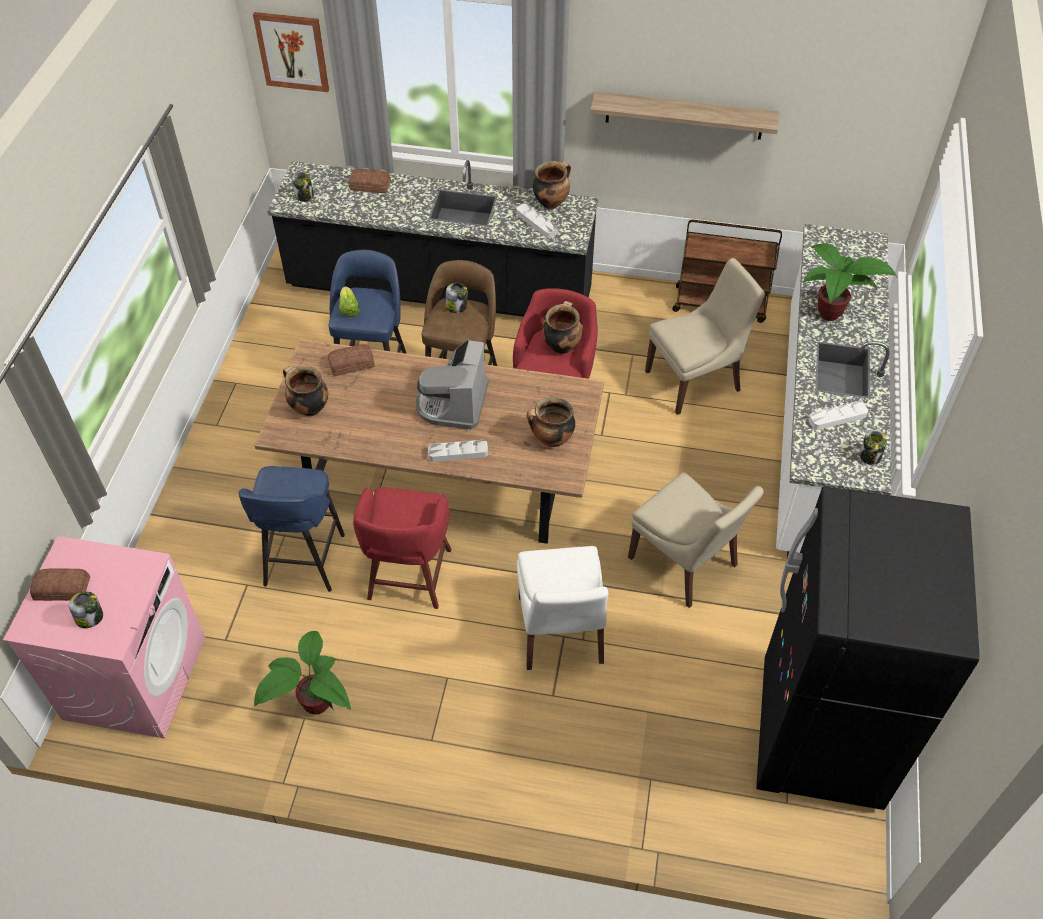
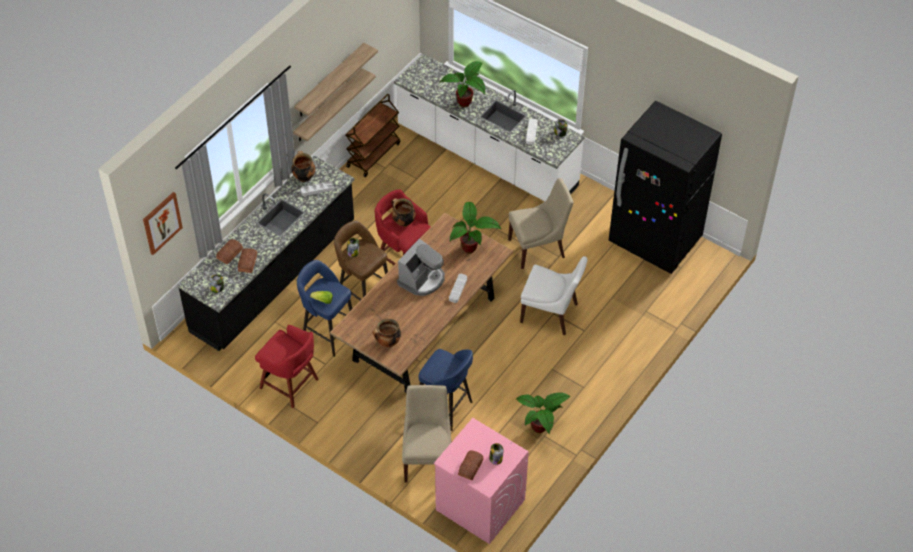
camera: 65 degrees left, 0 degrees up
bread [328,344,375,376] -> bread moved to [238,248,257,273]
red stool [353,487,451,609] -> red stool moved to [255,325,318,408]
coffee machine [416,339,489,430] -> coffee machine turned 90 degrees counterclockwise [397,239,445,296]
cooking pot [527,397,575,447] -> potted plant [450,202,501,254]
beige chair [645,258,765,415] -> beige chair moved to [402,385,451,482]
none -> shelf [293,68,376,141]

